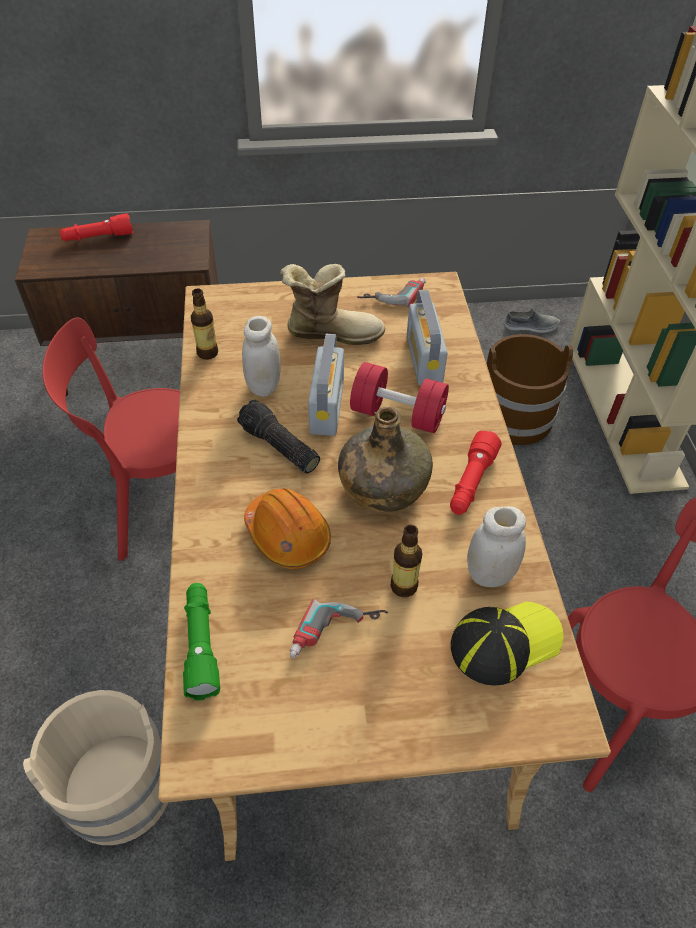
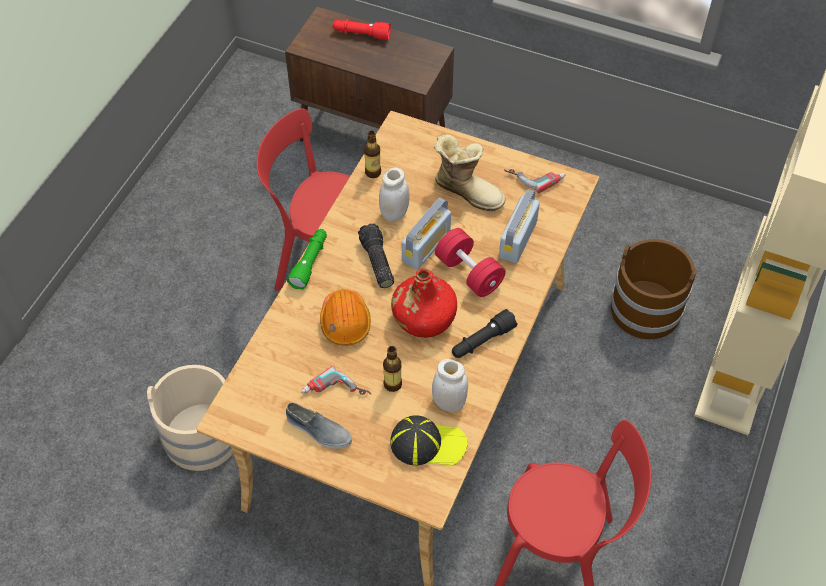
camera: 30 degrees right, 5 degrees up
green flashlight [183,583,220,700] -> green flashlight moved to [287,229,327,290]
green bottle [338,407,433,512] -> red bottle [391,268,457,338]
red flashlight [450,430,501,515] -> black flashlight [452,309,517,358]
grey shoe [505,309,560,333] -> grey shoe moved to [286,403,352,449]

